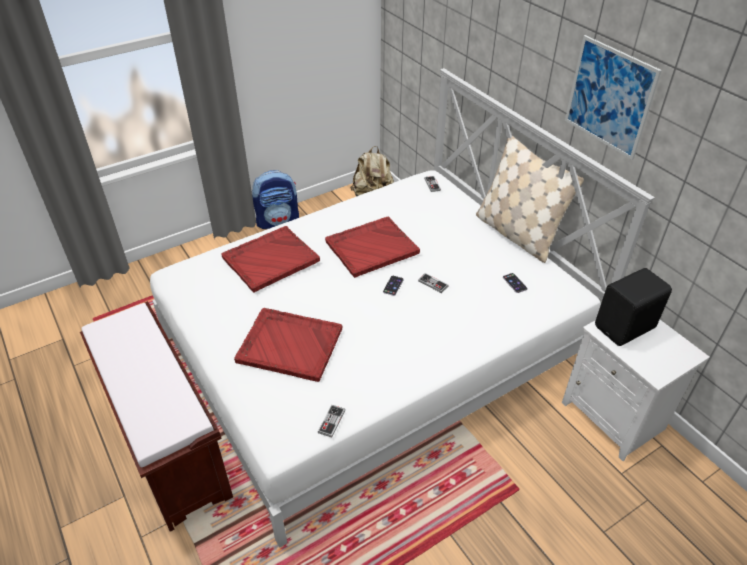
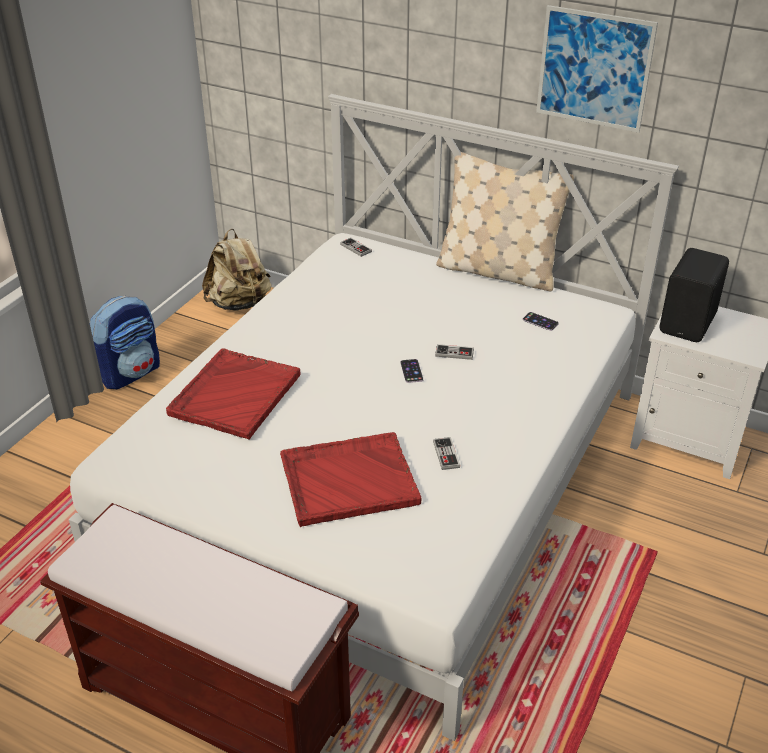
camera: 30 degrees left, 5 degrees down
game controller [318,405,345,438] -> game controller moved to [433,437,460,470]
red tray [325,216,420,278] -> none

